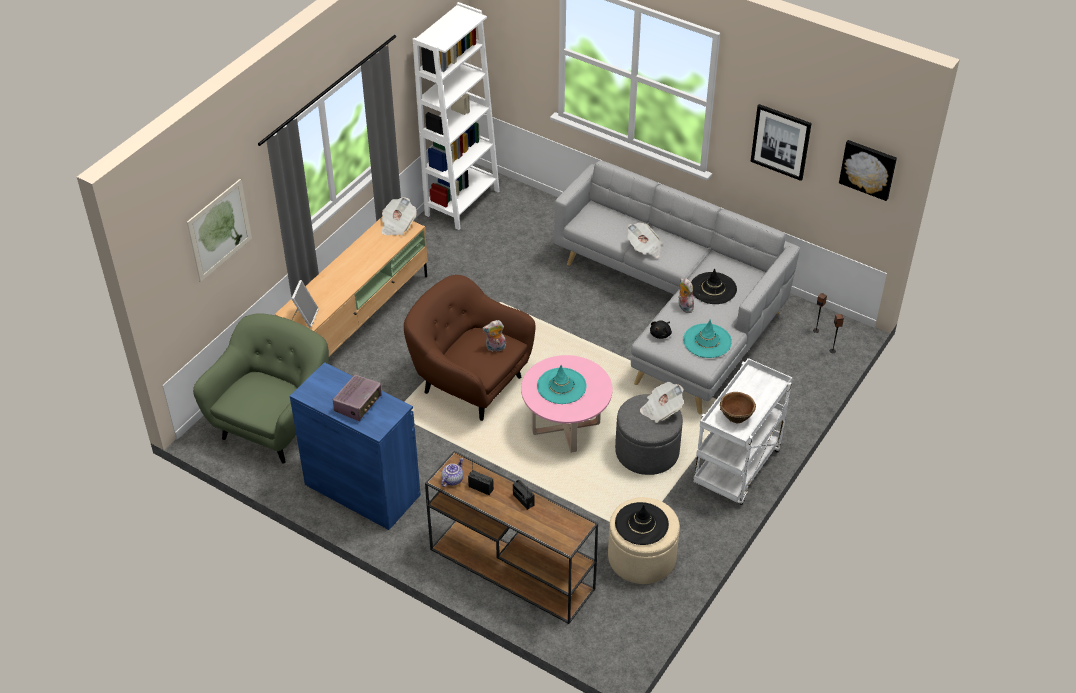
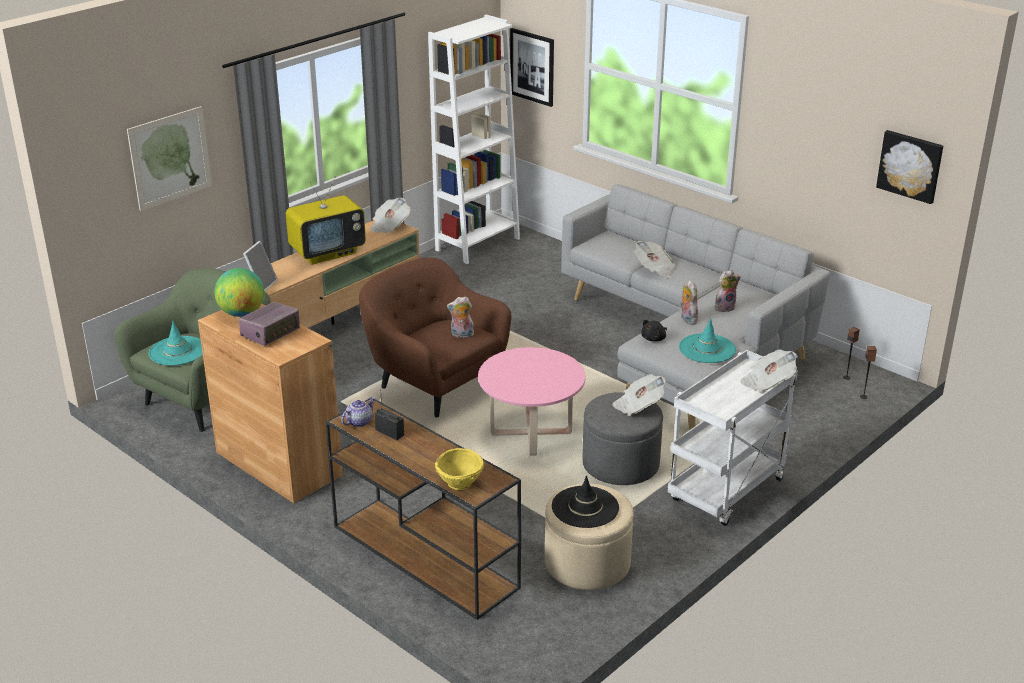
camera: 10 degrees right, 15 degrees down
blue cabinet [290,362,421,530] -> brown cabinet [198,304,343,503]
radio [513,480,534,510] -> none
turquoise hat [537,365,587,404] -> turquoise hat moved to [149,321,202,366]
black hat [691,268,737,304] -> plush toy [715,270,741,312]
brown bowl [720,392,756,423] -> none
picture [750,104,812,181] -> picture moved to [510,28,554,107]
none -> globe [215,268,264,317]
none -> television [286,177,366,265]
none -> yellow bowl [435,448,484,490]
none -> newspaper [740,349,798,393]

